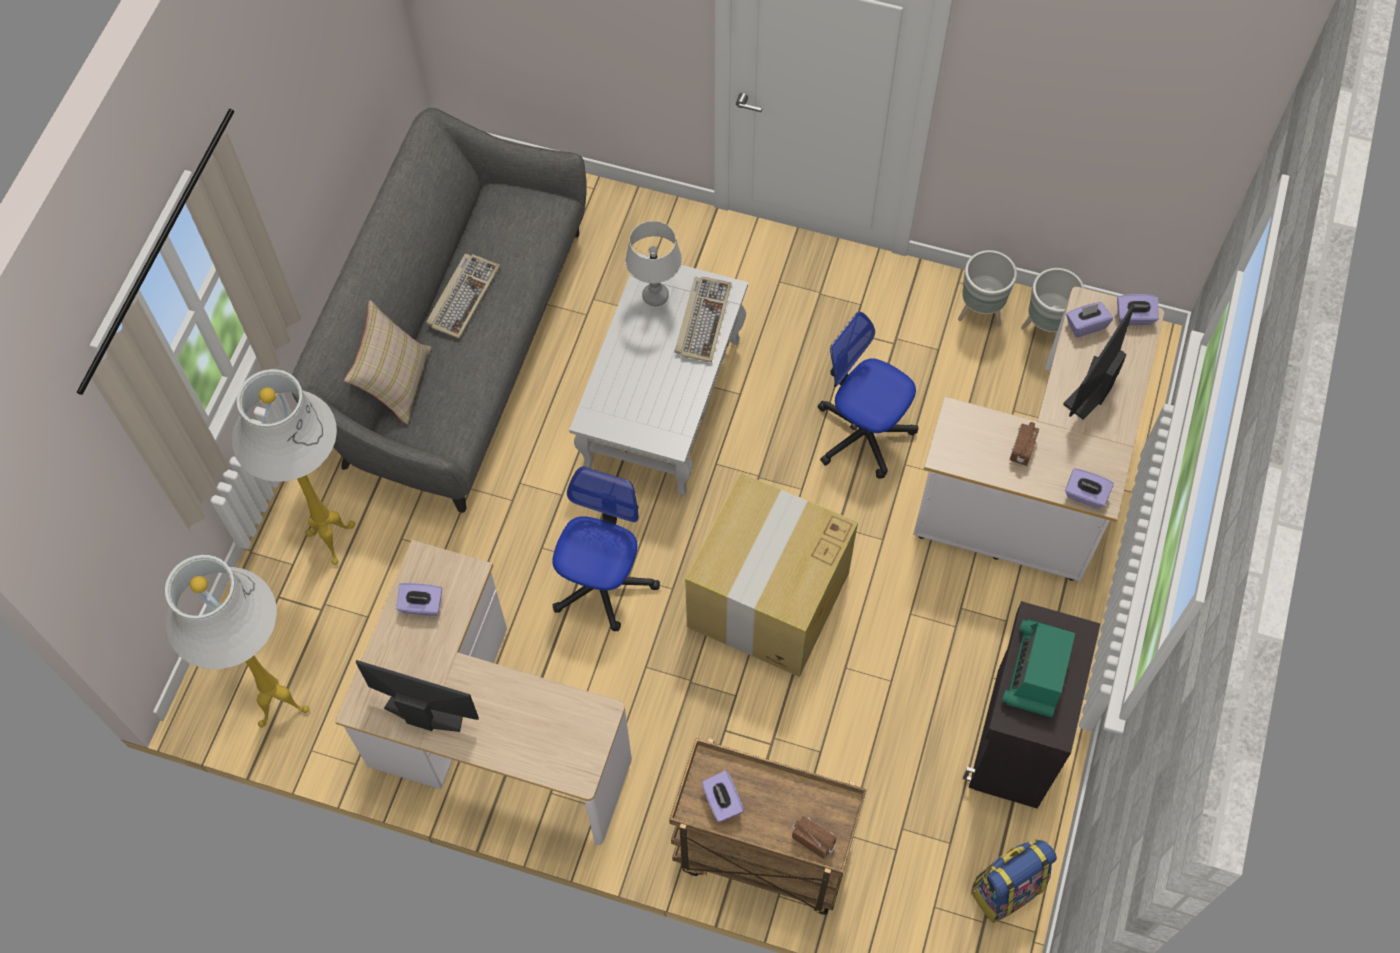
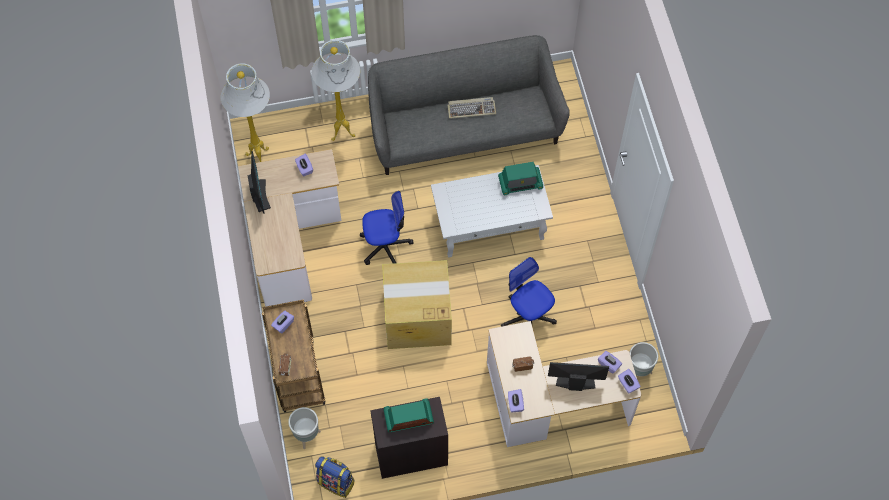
camera: 60 degrees right, 0 degrees up
beige pillow [344,300,431,424] -> none
grey table lamp [625,221,682,306] -> radio [498,162,543,195]
keyboard [675,276,732,362] -> none
office chair [818,312,918,479] -> office chair turned 45 degrees counterclockwise [501,257,557,327]
grey planter [958,250,1017,327] -> grey planter moved to [288,407,321,449]

